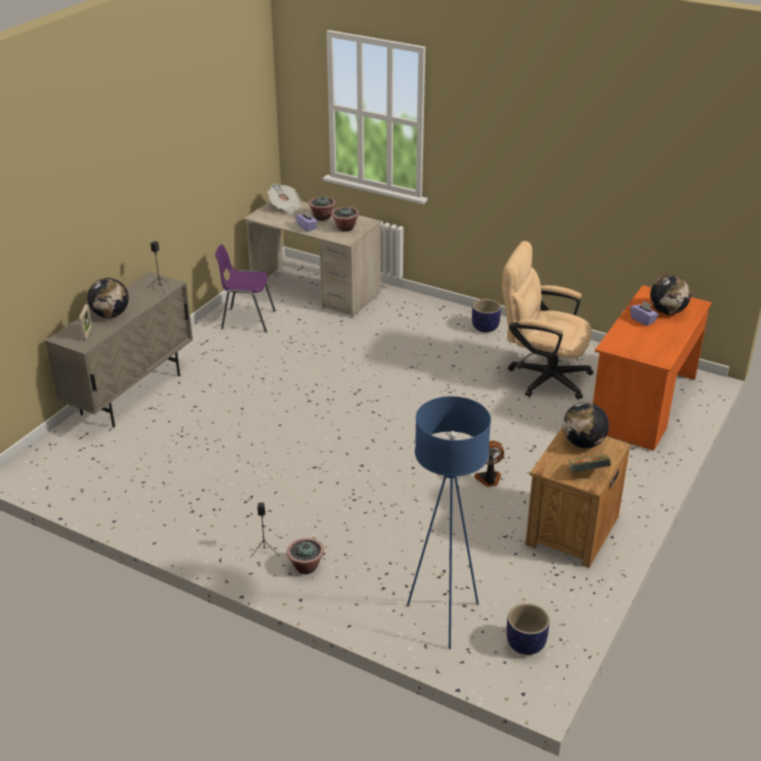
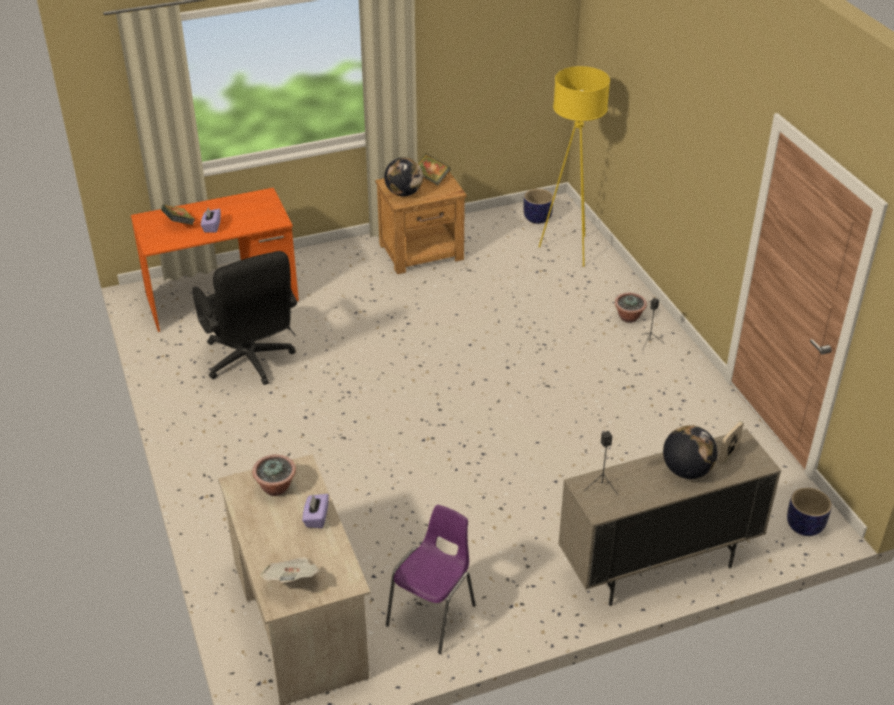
camera: 140 degrees left, 5 degrees up
purple chair [215,244,276,333] -> purple chair turned 105 degrees counterclockwise [386,505,476,654]
potted plant [309,196,336,221] -> none
blue floor lamp [407,396,491,650] -> yellow floor lamp [539,66,610,267]
planter [472,299,501,333] -> planter moved to [787,488,832,536]
fan [474,441,504,487] -> none
beige office chair [502,241,594,399] -> black office chair [192,251,297,385]
globe [650,275,691,314] -> book [161,205,195,225]

